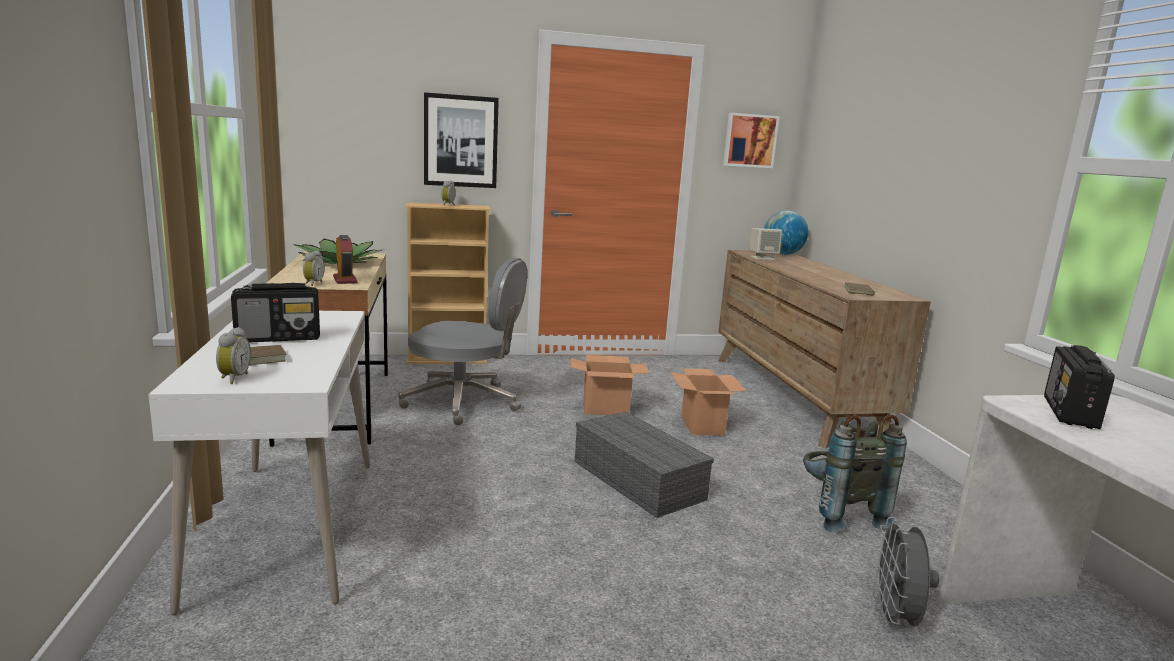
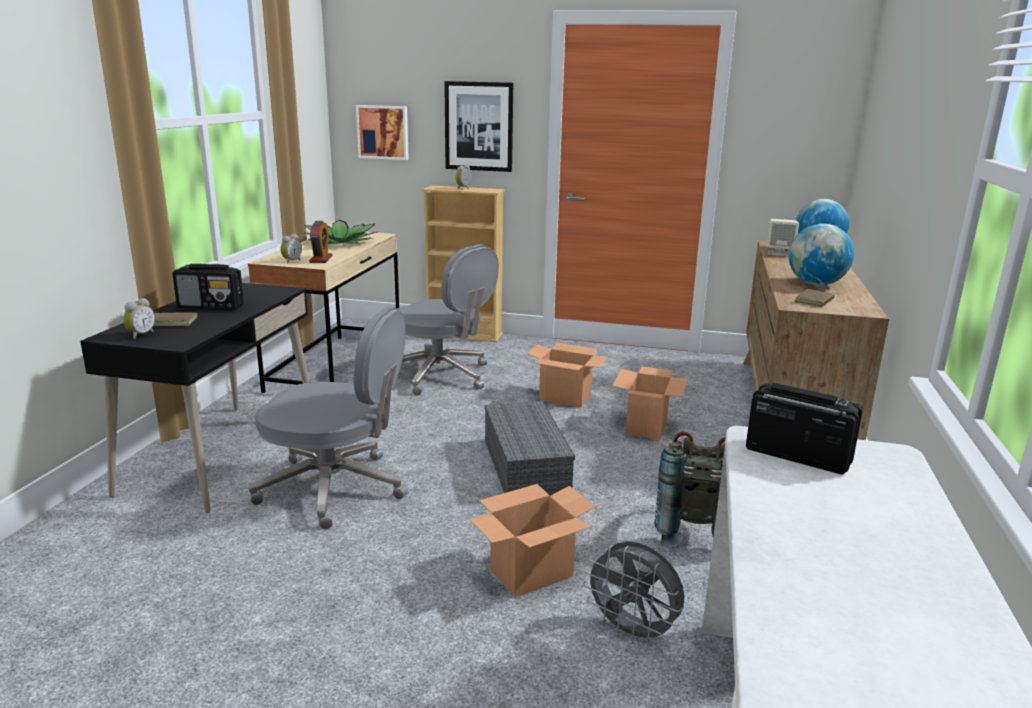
camera: 25 degrees right, 5 degrees up
white desk [148,311,370,615] -> black desk [80,283,309,513]
picture [723,113,779,168] -> picture moved to [356,105,409,160]
grey fan [872,517,939,629] -> grey fan turned 90 degrees counterclockwise [583,541,684,646]
radio [1044,345,1115,429] -> radio turned 75 degrees clockwise [746,383,862,474]
none -> grey office chair [249,306,408,529]
none -> cardboard box [469,484,596,598]
none -> globe [789,224,854,285]

